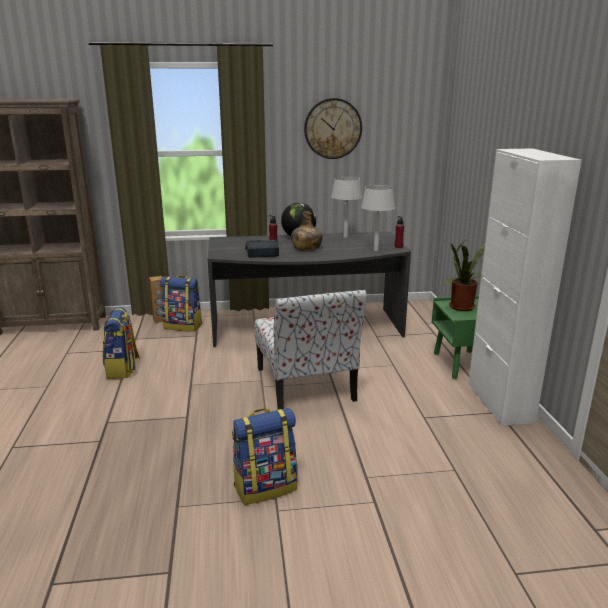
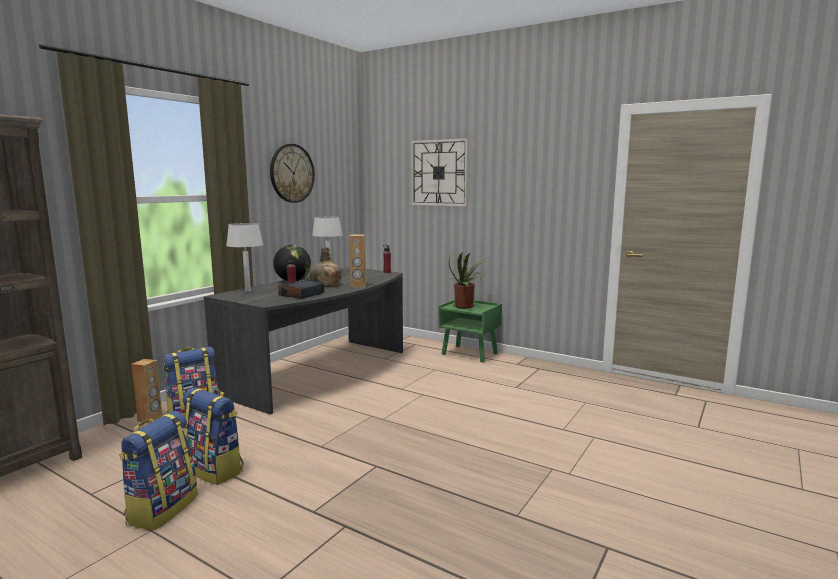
camera: 50 degrees left, 10 degrees down
backpack [232,408,298,505] -> backpack moved to [119,411,198,530]
chair [254,290,367,410] -> none
grey table lamp [361,185,395,251] -> grey table lamp moved to [226,223,264,292]
white cabinet [468,149,582,426] -> none
none -> brown speaker [349,234,366,287]
none -> wall clock [411,138,469,206]

